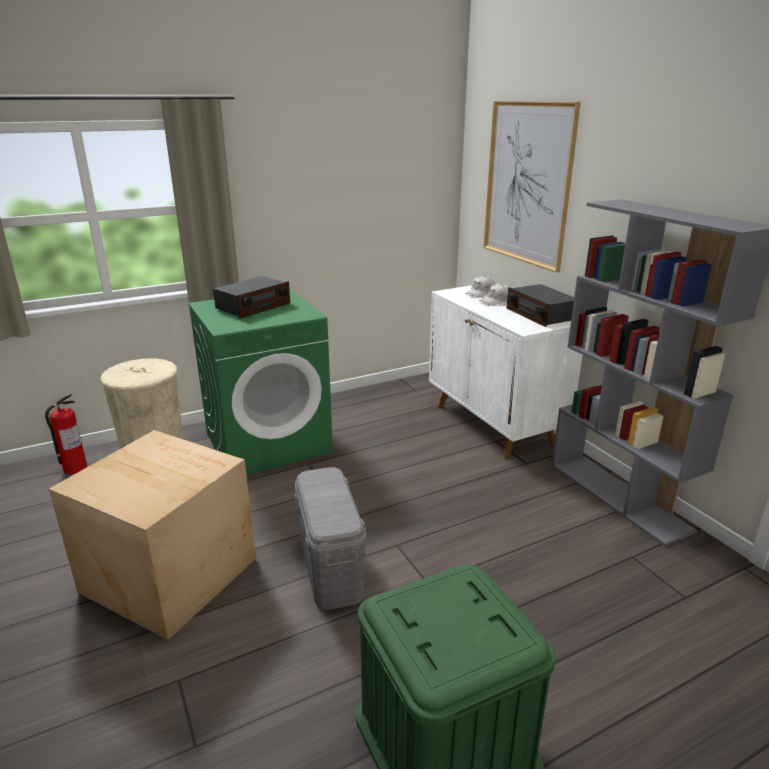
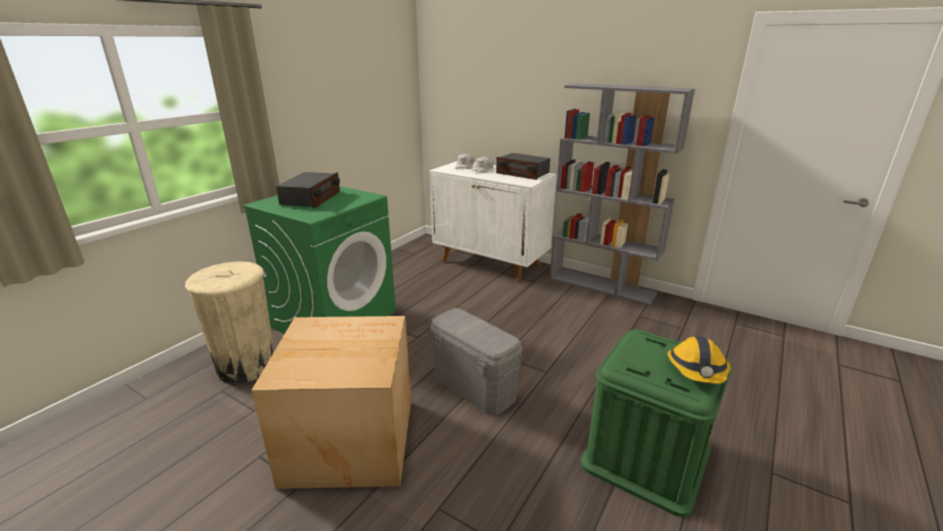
camera: 30 degrees left, 0 degrees up
fire extinguisher [45,394,87,474] -> none
picture [483,101,581,273] -> none
none -> hard hat [667,336,730,384]

